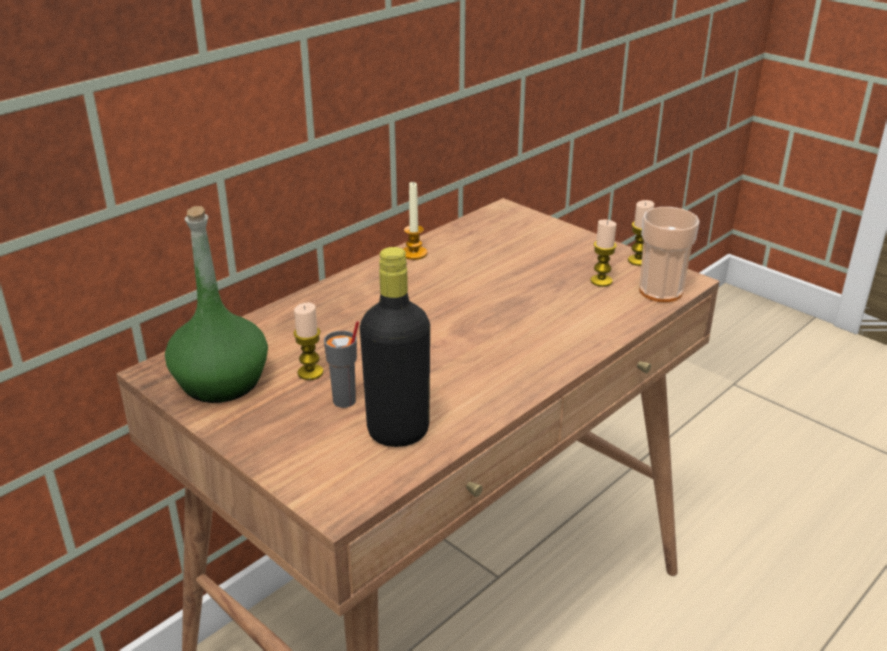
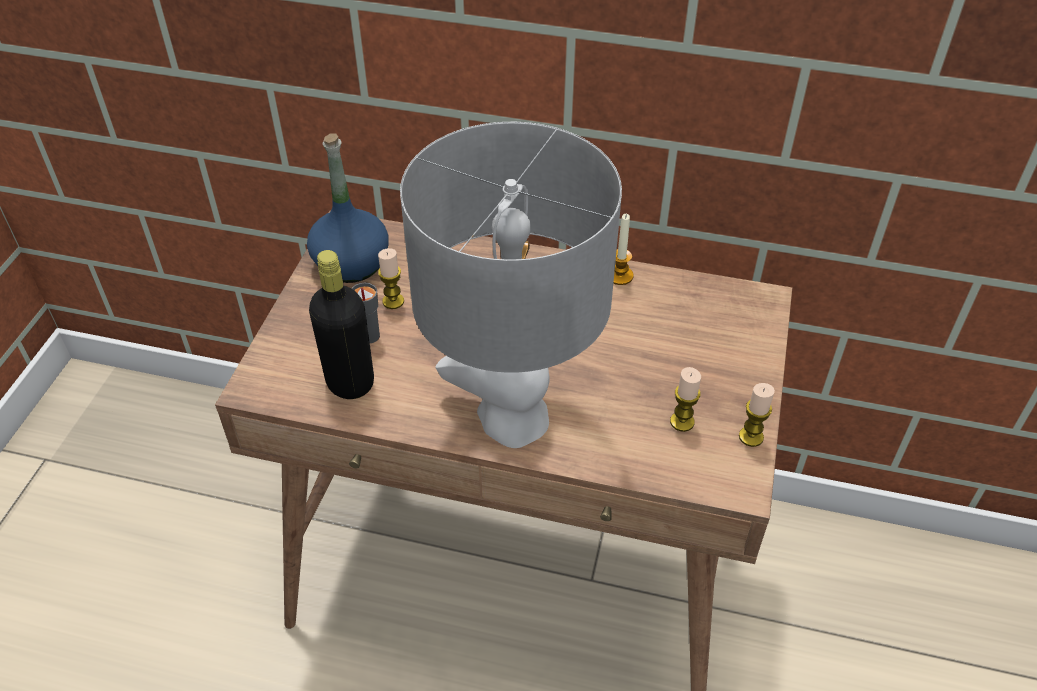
camera: 60 degrees right, 15 degrees up
green bottle [165,206,268,403] -> blue bottle [307,133,389,283]
cup [639,207,700,302] -> none
none -> grey table lamp [400,122,622,448]

